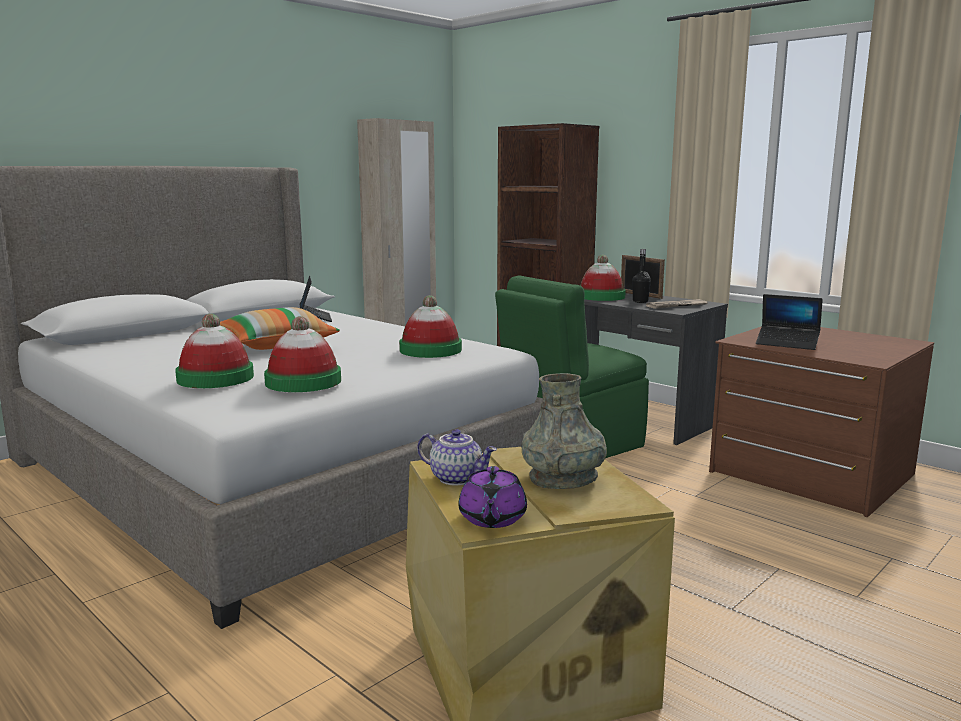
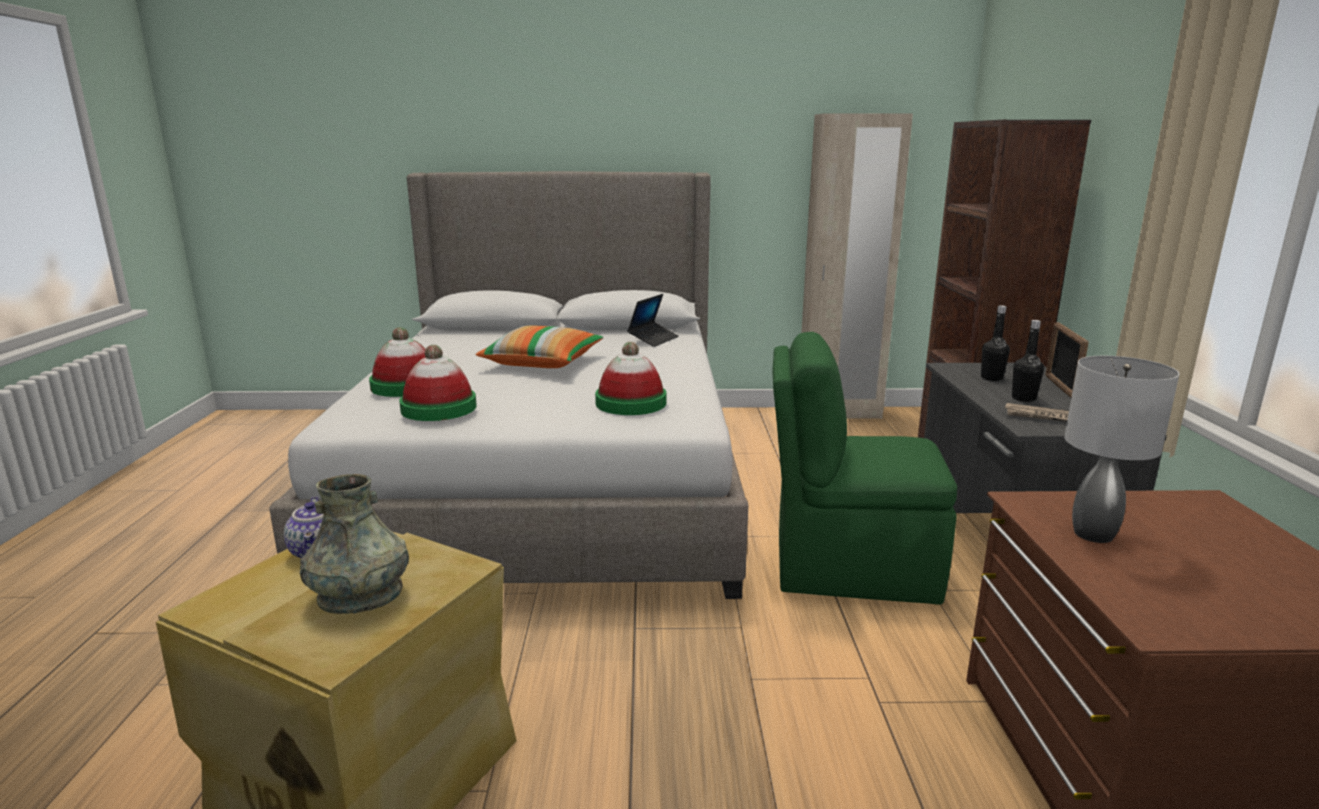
camera: 45 degrees right, 5 degrees up
purple teapot [458,466,527,528] -> none
hat [580,255,626,301] -> black bottle [981,305,1010,381]
laptop [756,294,823,350] -> grey table lamp [1064,356,1180,543]

